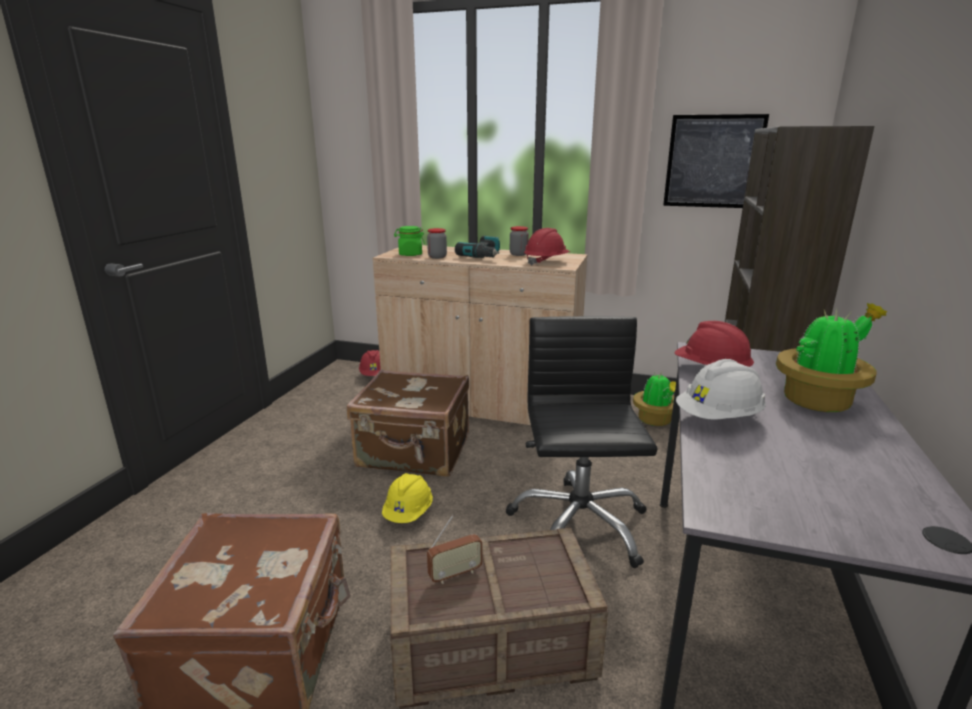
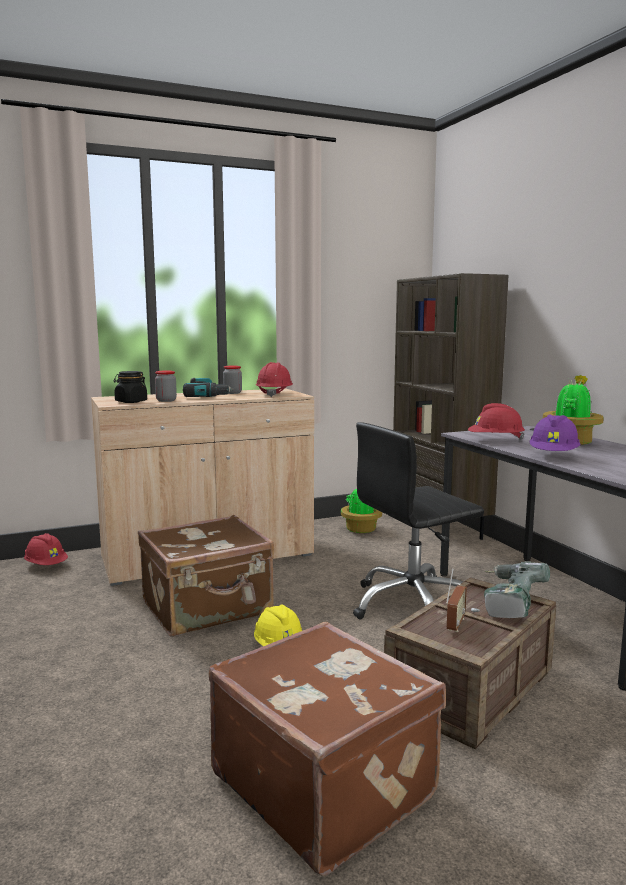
camera: 40 degrees left, 10 degrees down
green jar [394,226,425,256] -> black jar [114,371,147,403]
black office chair [505,316,658,568] -> black office chair turned 75 degrees counterclockwise [353,422,484,619]
picture [663,114,769,208] -> none
white hard hat [676,359,766,420] -> purple hard hat [530,414,581,451]
none -> power drill [471,561,550,618]

